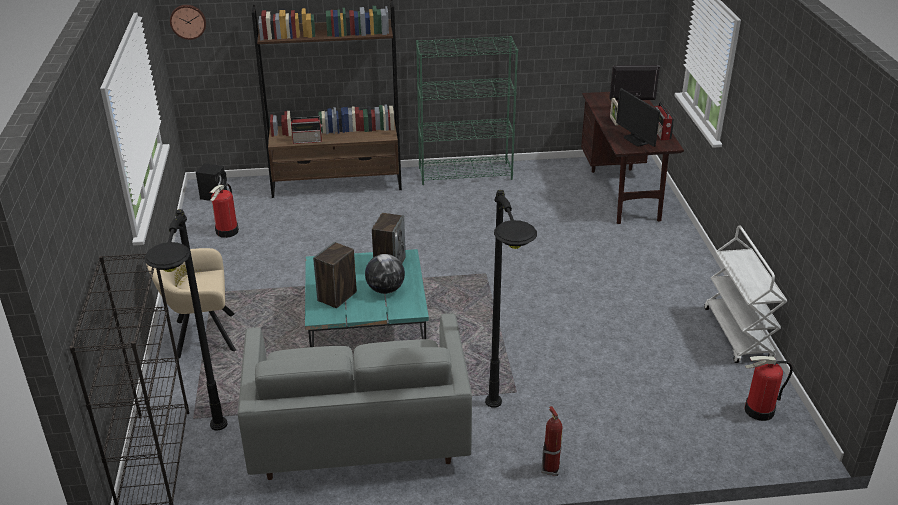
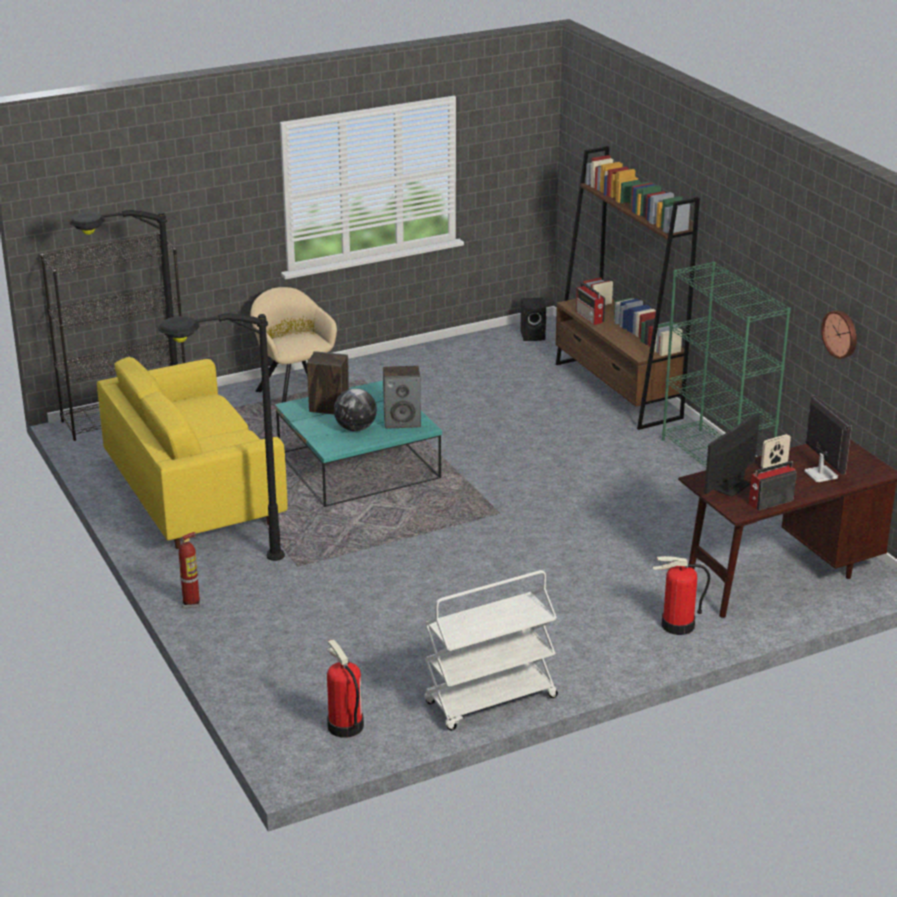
camera: 70 degrees right, 5 degrees down
wall clock [170,5,206,40] -> wall clock moved to [821,310,857,359]
fire extinguisher [210,184,239,238] -> fire extinguisher moved to [653,556,710,635]
grey sofa [238,313,472,480] -> yellow sofa [97,357,288,549]

